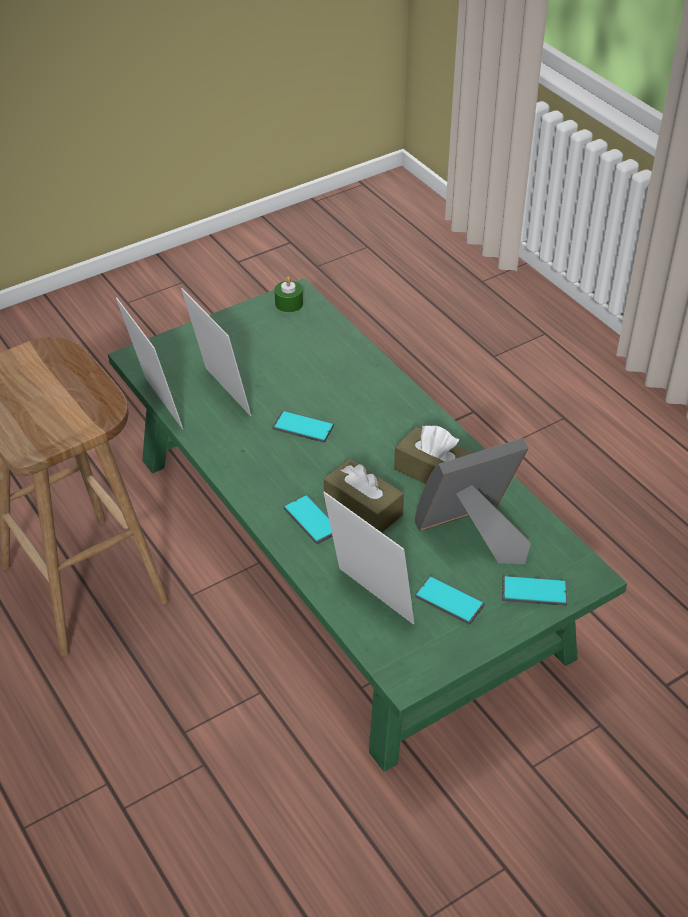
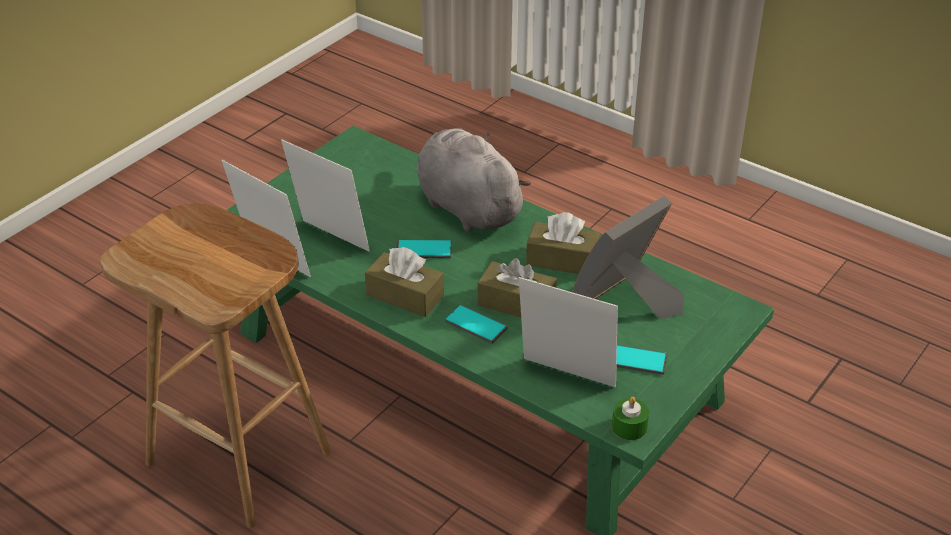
camera: 20 degrees left, 5 degrees down
green candle [274,277,303,313] -> green candle moved to [612,397,649,440]
phone [502,575,567,606] -> none
none -> brown tissue box [365,247,444,317]
none -> grey plush toy [417,128,531,232]

